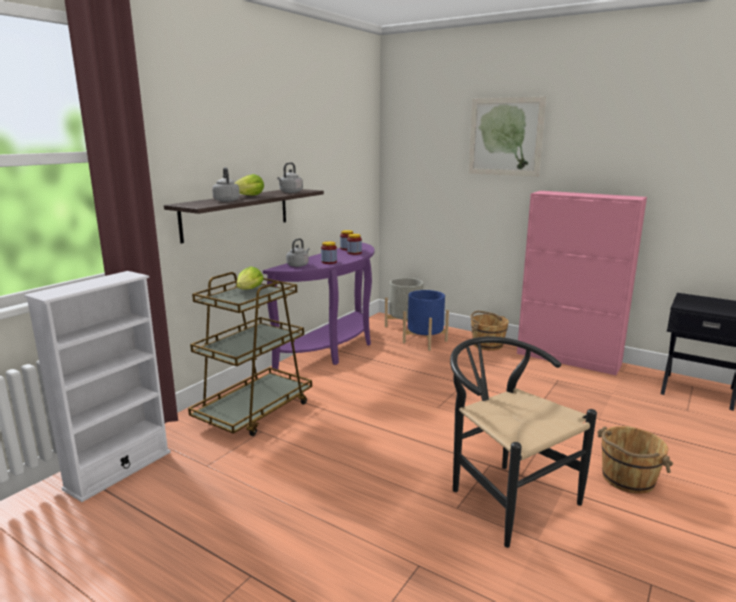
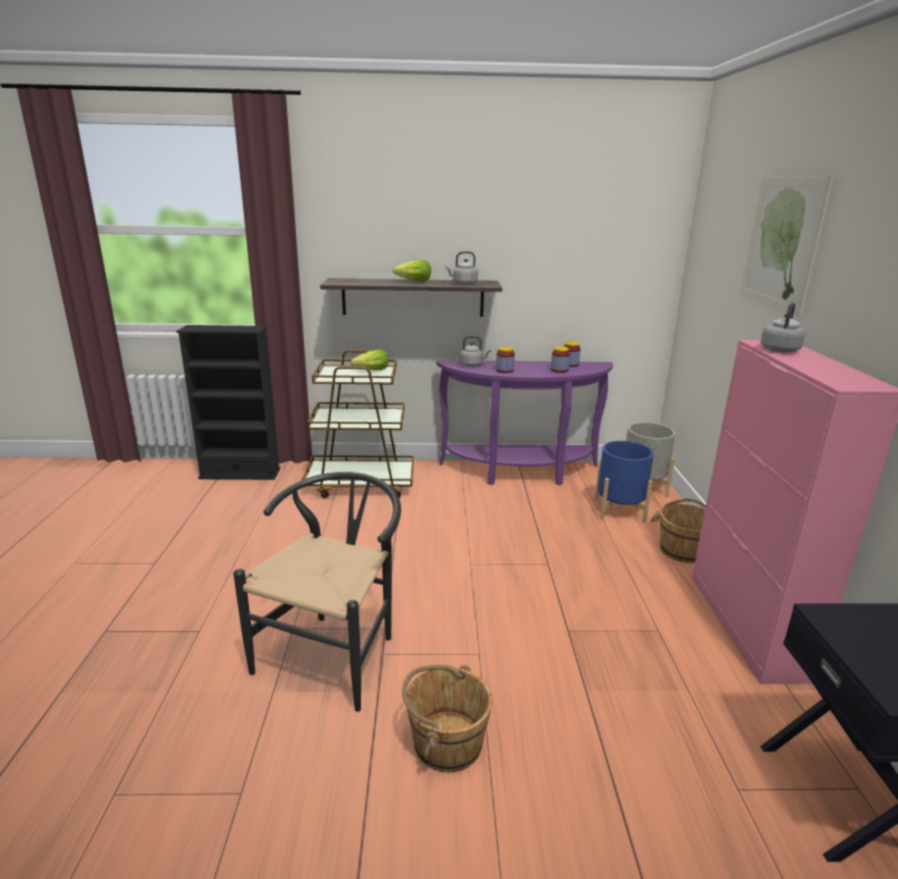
camera: 55 degrees right, 5 degrees up
white bookcase [24,271,171,502] -> black bookcase [176,325,280,480]
grey kettle [212,167,240,202] -> grey kettle moved to [761,302,806,353]

